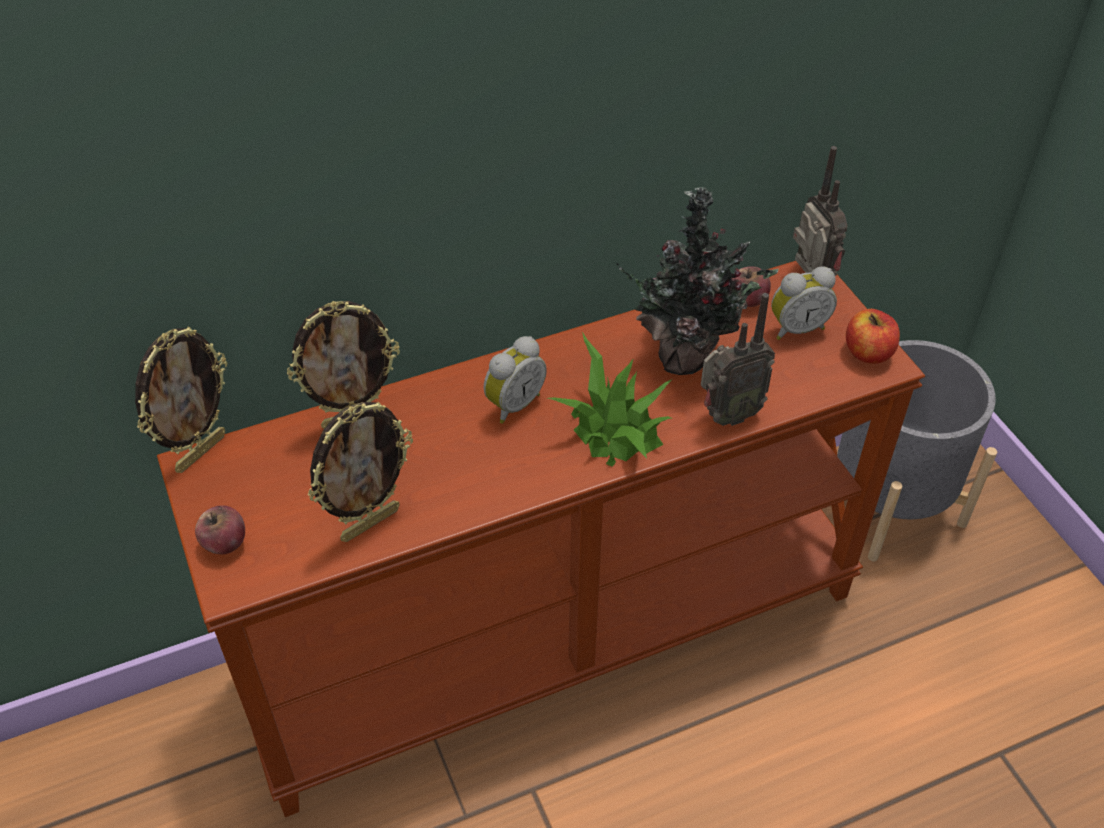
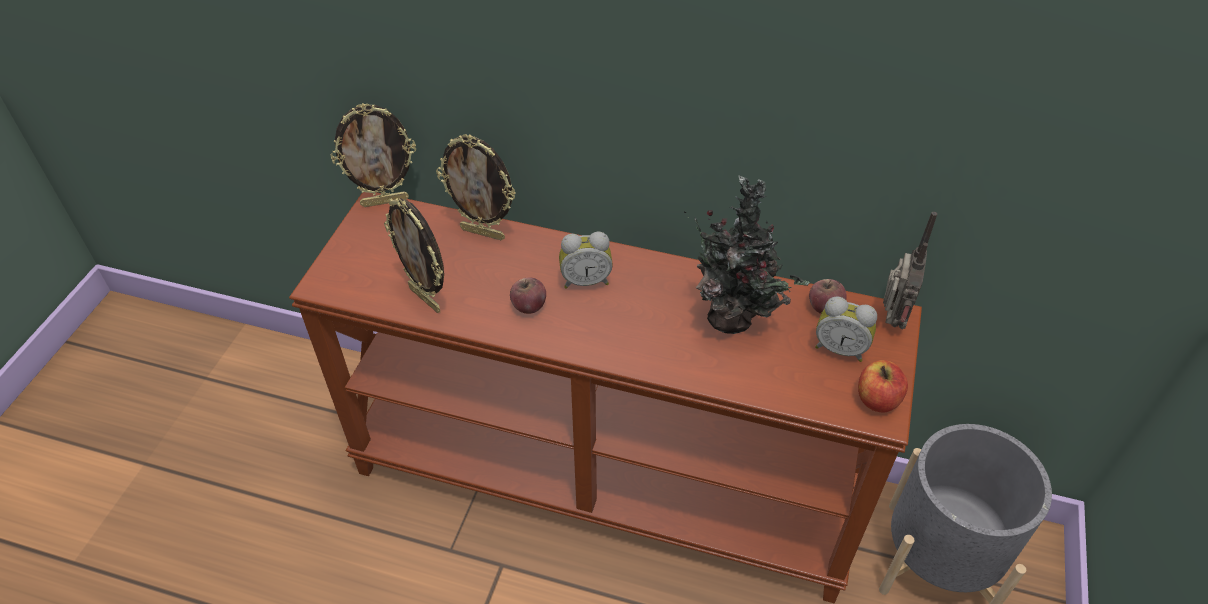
camera: 40 degrees right, 0 degrees up
apple [195,505,245,554] -> apple moved to [510,277,546,314]
picture frame [307,402,413,542] -> picture frame turned 45 degrees clockwise [384,198,444,313]
potted plant [548,332,672,467] -> none
radio [701,293,775,426] -> none

